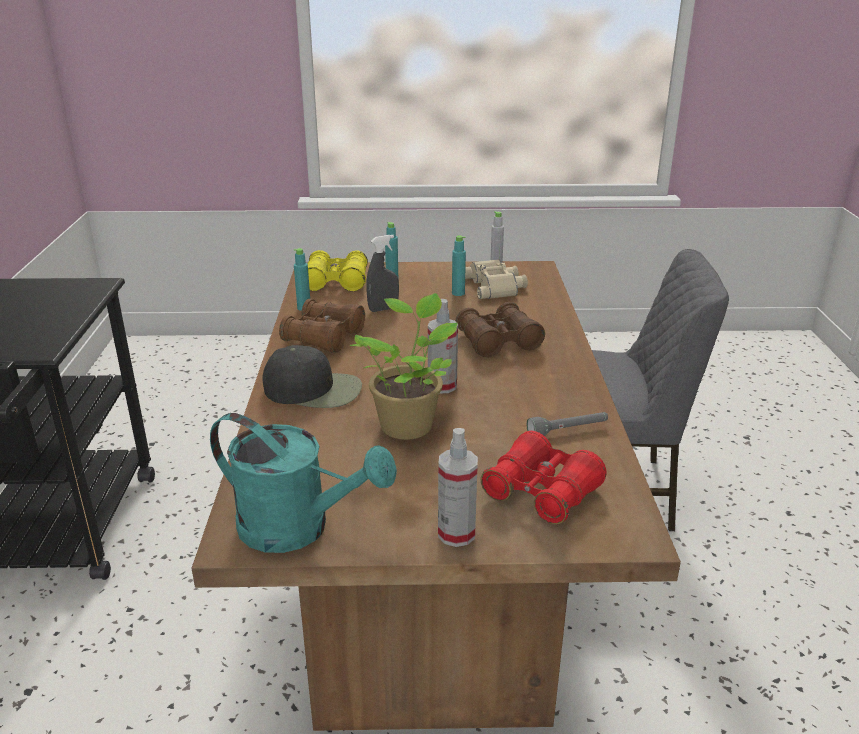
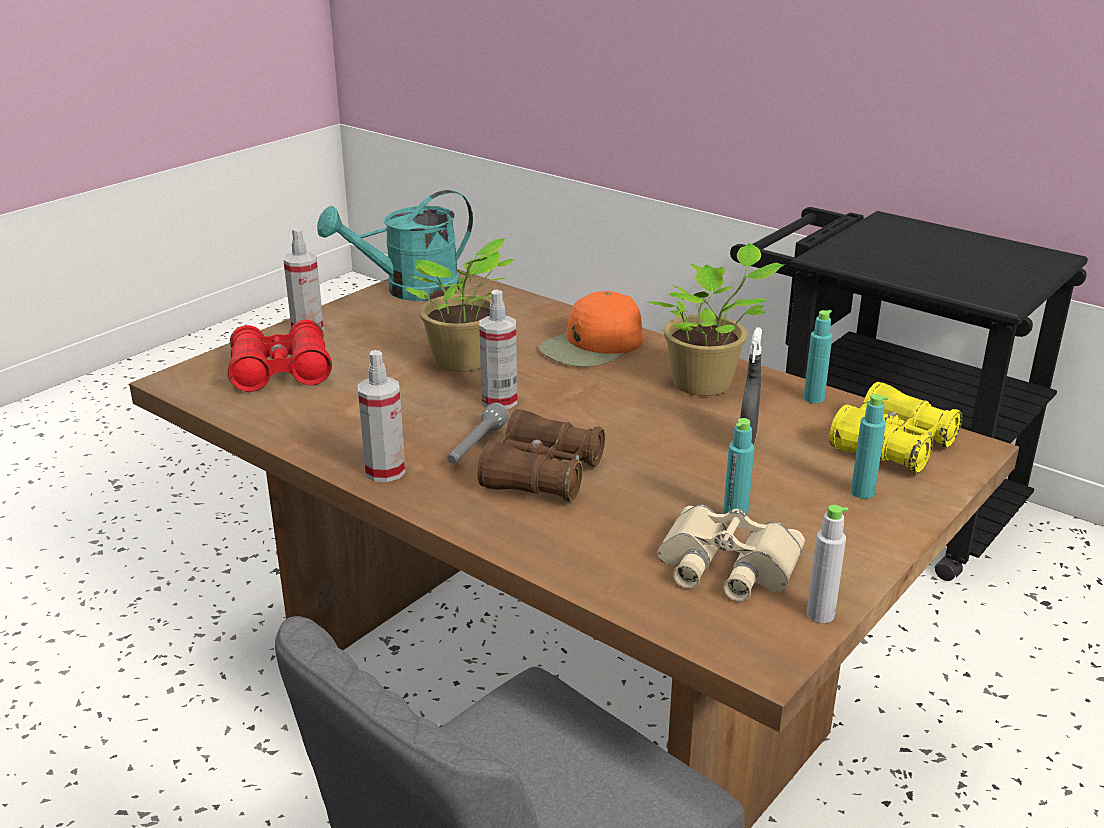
camera: 130 degrees right, 0 degrees up
black cap [262,345,362,408] -> orange cap [538,291,643,367]
brown binoculars [279,299,365,353] -> potted plant [646,243,784,396]
grey flashlight [527,412,608,436] -> grey flashlight moved to [447,403,509,464]
none -> spray bottle [357,350,406,482]

